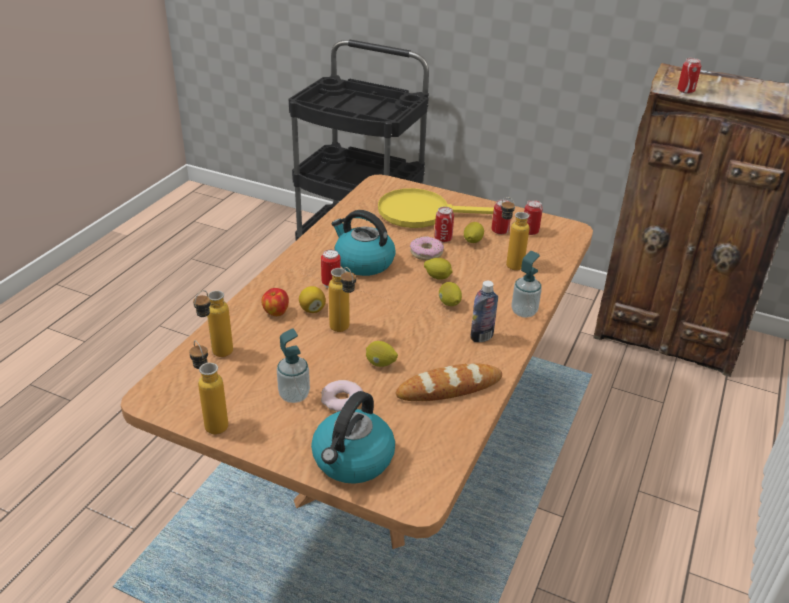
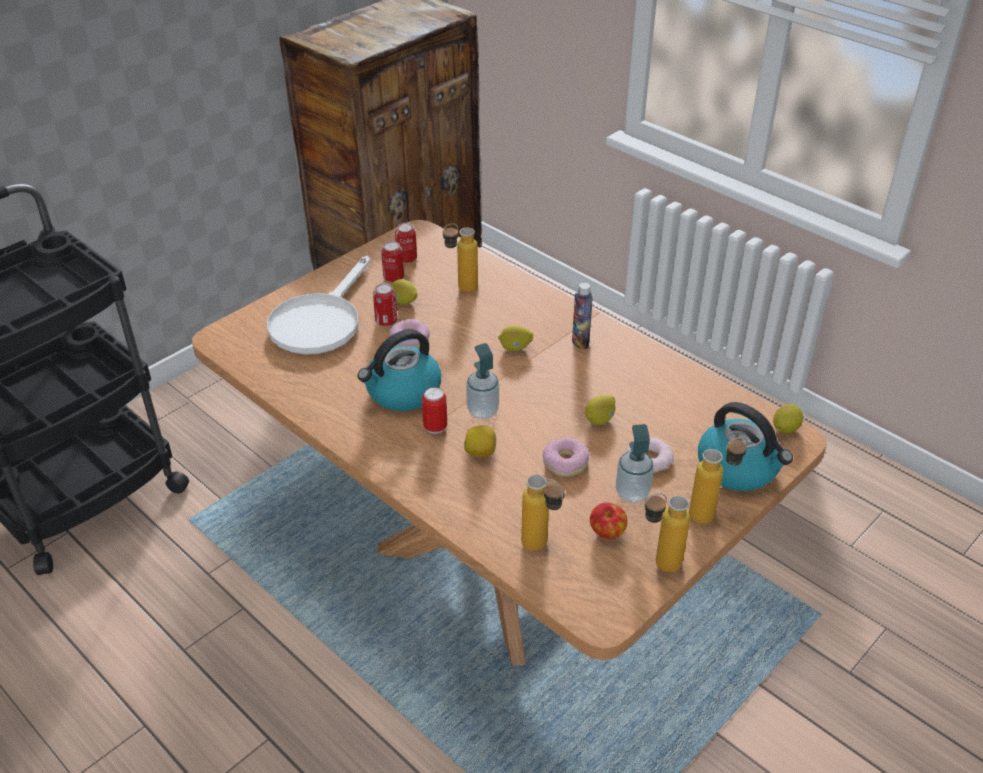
camera: 70 degrees left, 5 degrees up
apple [261,288,289,316] -> apple moved to [590,502,627,539]
bottle [329,267,356,332] -> bottle moved to [689,437,748,524]
yellow frying pan [378,188,494,228] -> white frying pan [267,256,370,355]
bread [396,363,502,401] -> none
lemon [424,258,453,280] -> lemon moved to [773,404,803,434]
soap dispenser [511,251,542,318] -> soap dispenser moved to [466,343,499,419]
can [677,58,701,94] -> none
none -> donut [543,437,589,477]

